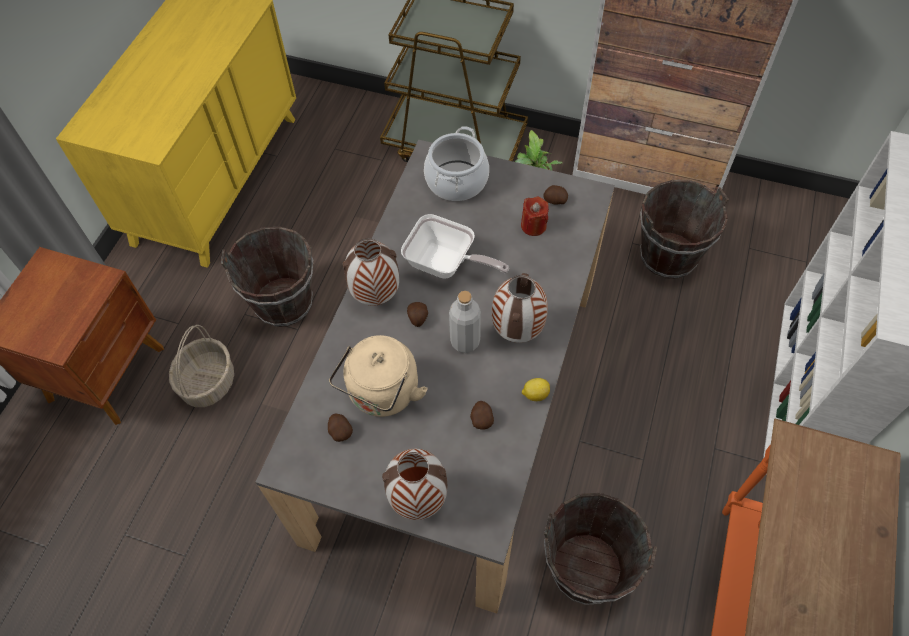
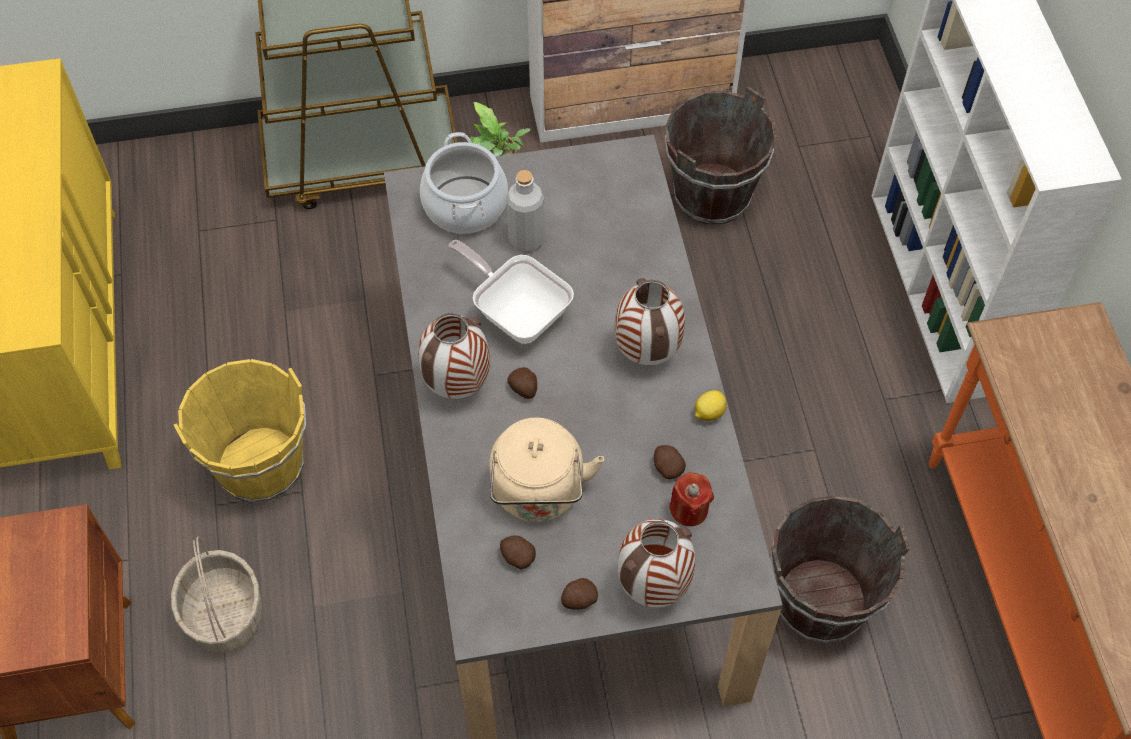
camera: 30 degrees left, 0 degrees up
brown bucket [221,227,313,327] -> yellow bucket [174,359,306,503]
frying pan [401,214,509,279] -> frying pan turned 135 degrees counterclockwise [448,240,574,344]
grey bottle [449,291,481,353] -> grey bottle moved to [506,170,545,252]
red candle [521,197,549,236] -> red candle moved to [669,472,714,526]
potato [543,185,568,205] -> potato moved to [561,578,598,610]

